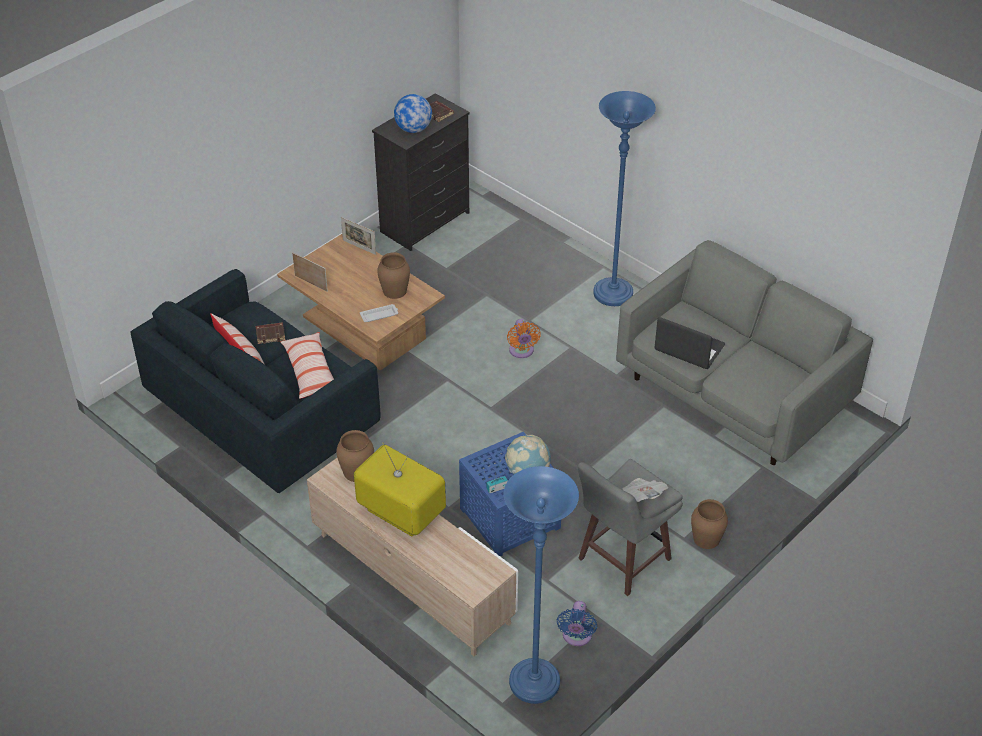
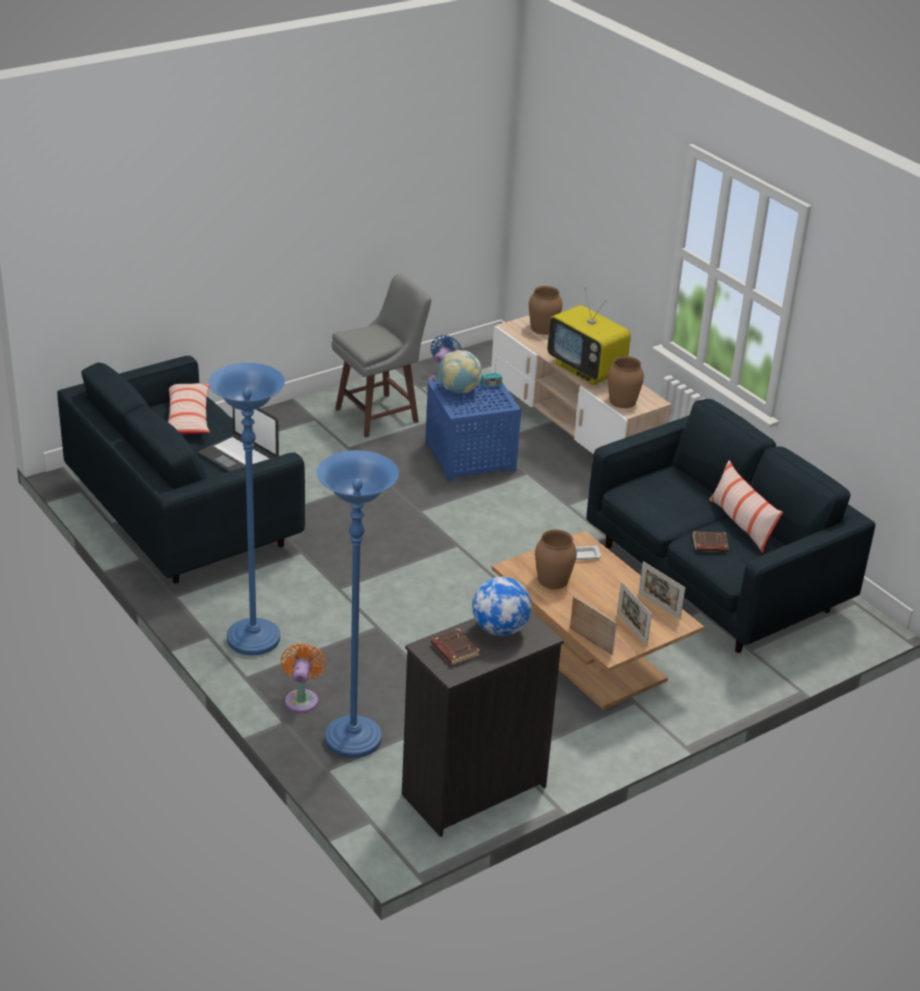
camera: 170 degrees left, 10 degrees down
pillow [280,332,334,399] -> pillow moved to [168,383,210,434]
blue floor lamp [504,466,579,704] -> blue floor lamp moved to [316,450,399,758]
orange fan [507,319,541,358] -> orange fan moved to [281,643,326,713]
grey sofa [616,240,873,465] -> blue sofa [57,356,305,584]
newspaper [622,478,669,502] -> none
brown vase [691,499,728,549] -> brown vase moved to [529,286,563,335]
none -> picture frame [617,582,652,646]

